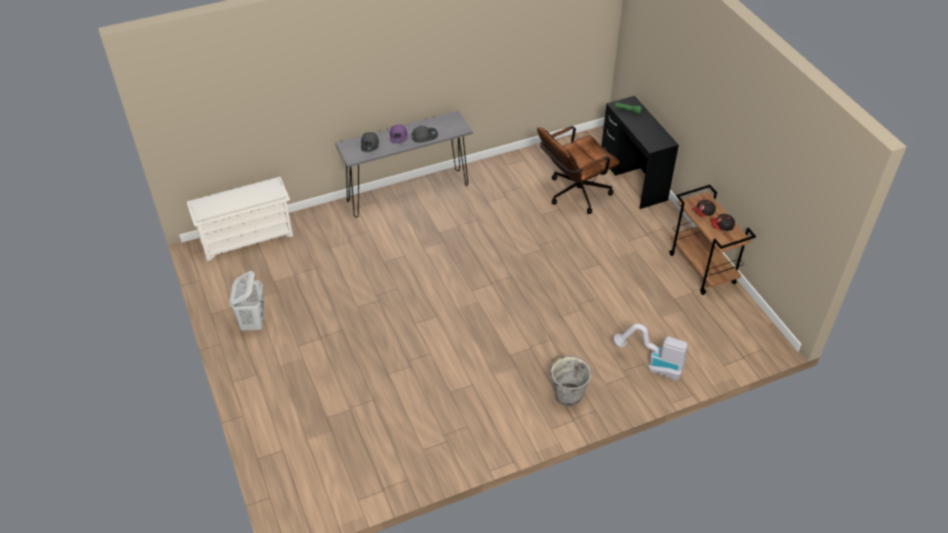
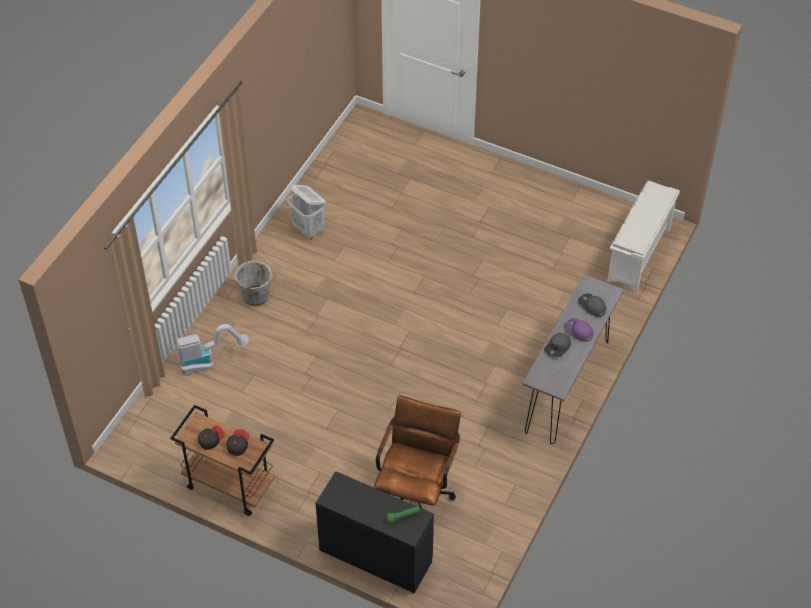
camera: 140 degrees right, 5 degrees up
white laundry basket [230,271,265,331] -> white laundry basket moved to [287,185,326,240]

